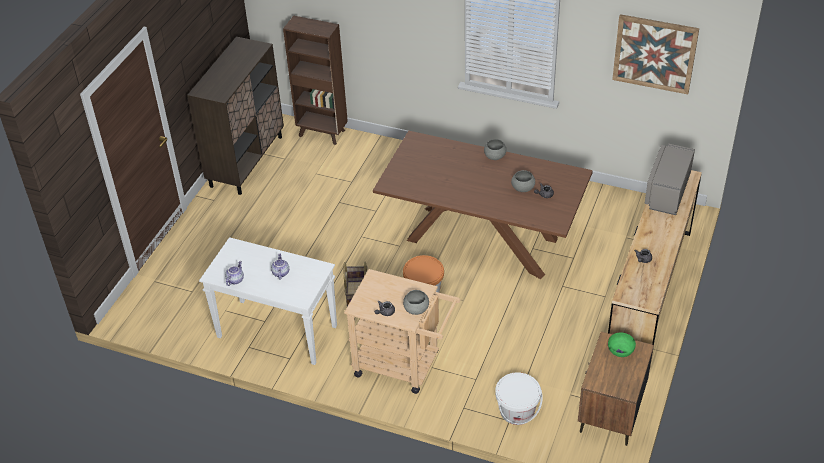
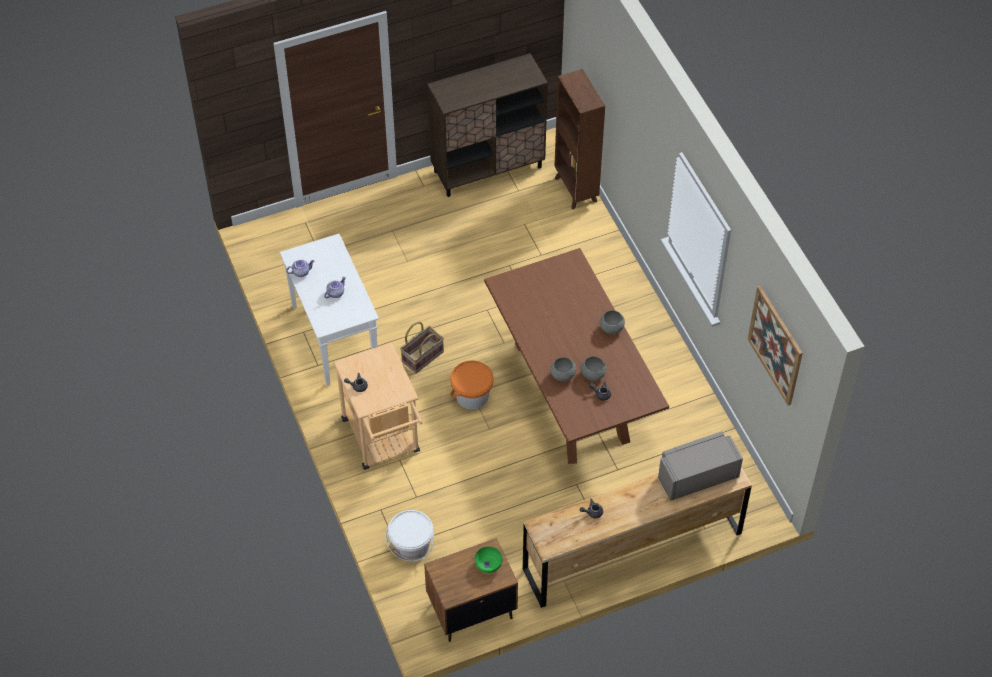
camera: 45 degrees right, 10 degrees up
grey bowl [403,290,429,315] -> grey bowl moved to [550,357,576,381]

